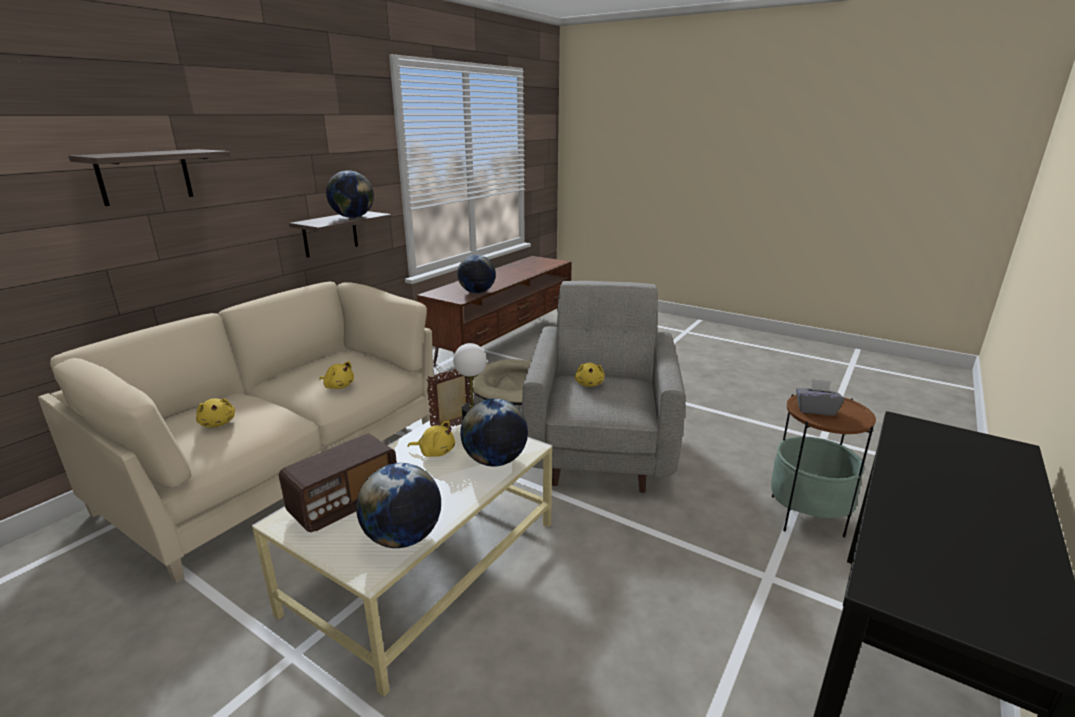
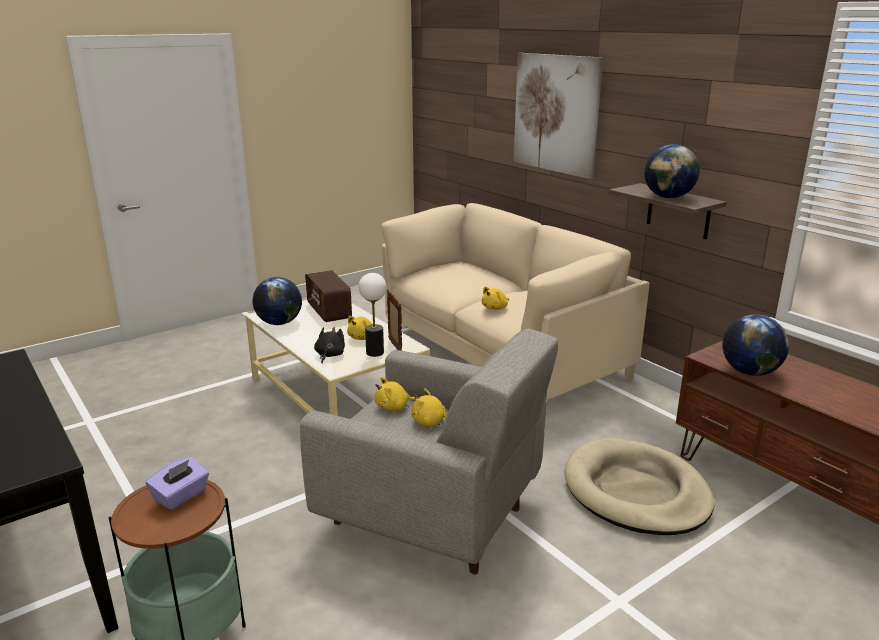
camera: 110 degrees right, 0 degrees up
shelf [68,149,230,206] -> picture [513,53,603,179]
yellow plush toy [196,398,235,427] -> yellow plush toy moved to [375,377,416,411]
globe [460,399,528,467] -> black plush toy [314,327,345,363]
grey tissue box [796,379,844,416] -> purple tissue box [146,457,209,510]

